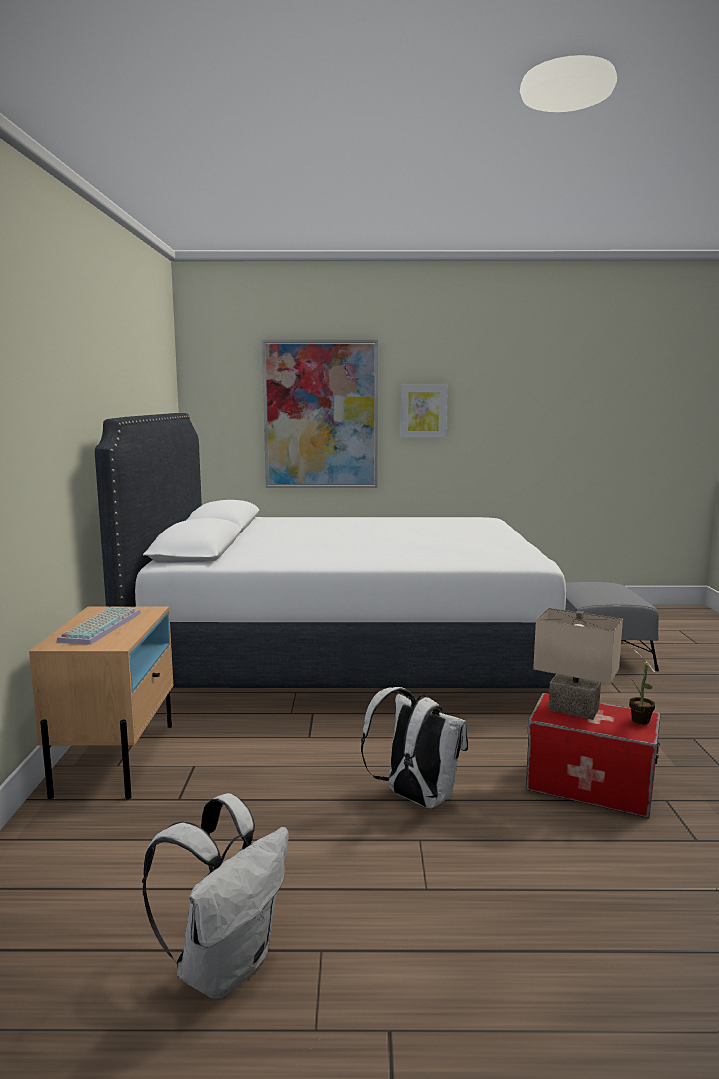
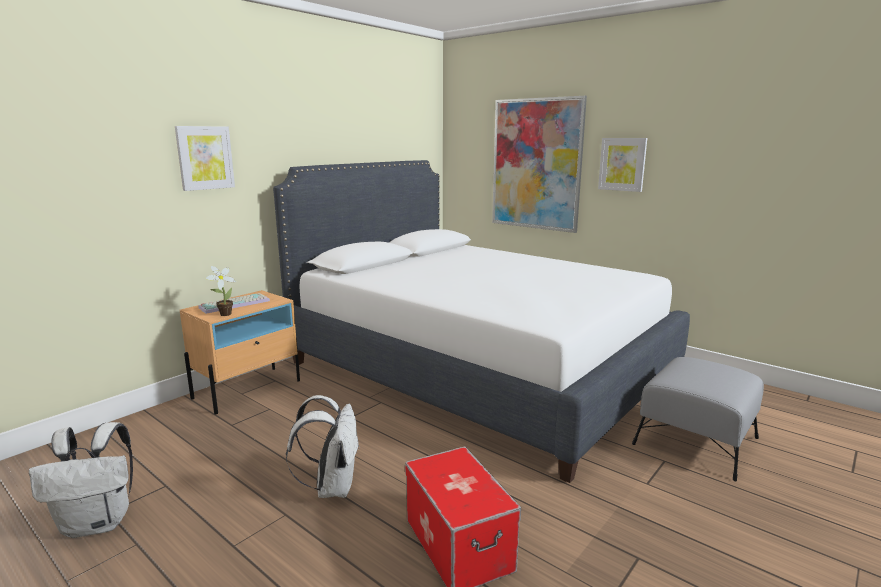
camera: 40 degrees right, 5 degrees up
beige table lamp [533,608,623,720] -> none
potted plant [629,648,659,724] -> potted plant moved to [205,266,236,316]
none -> picture [175,126,235,191]

